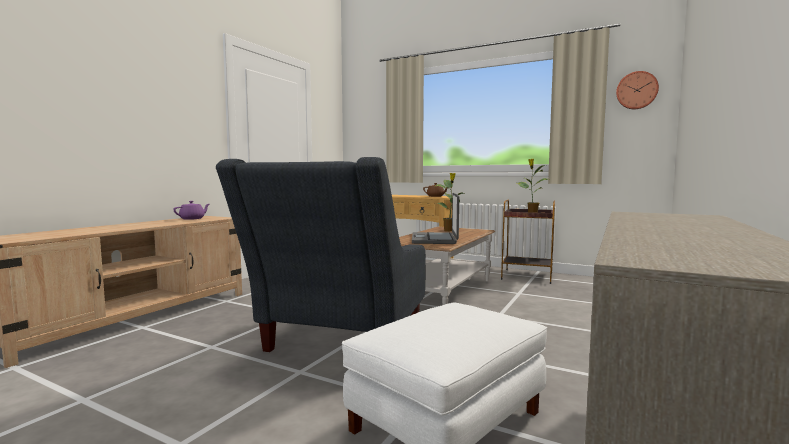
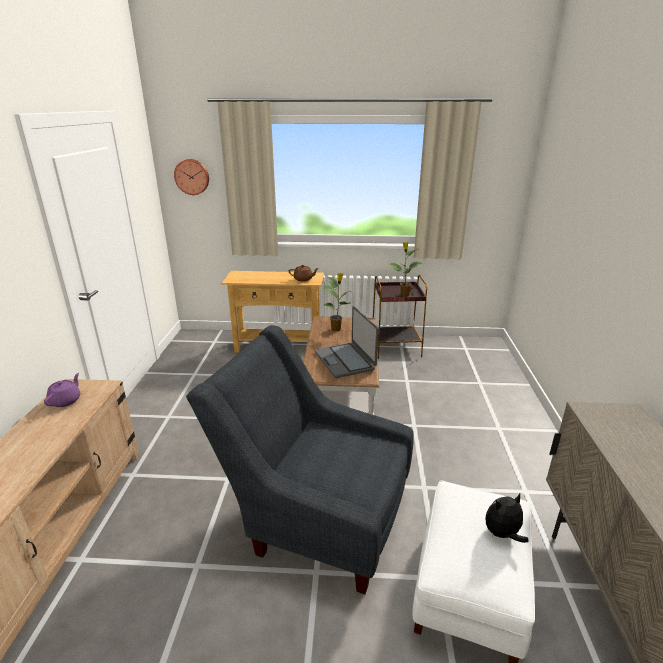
camera: 25 degrees left, 20 degrees up
grey armchair [216,157,426,352] -> grey armchair turned 120 degrees clockwise [186,325,414,594]
wall clock [616,71,659,109] -> wall clock moved to [174,159,209,195]
none -> plush toy [486,494,528,543]

